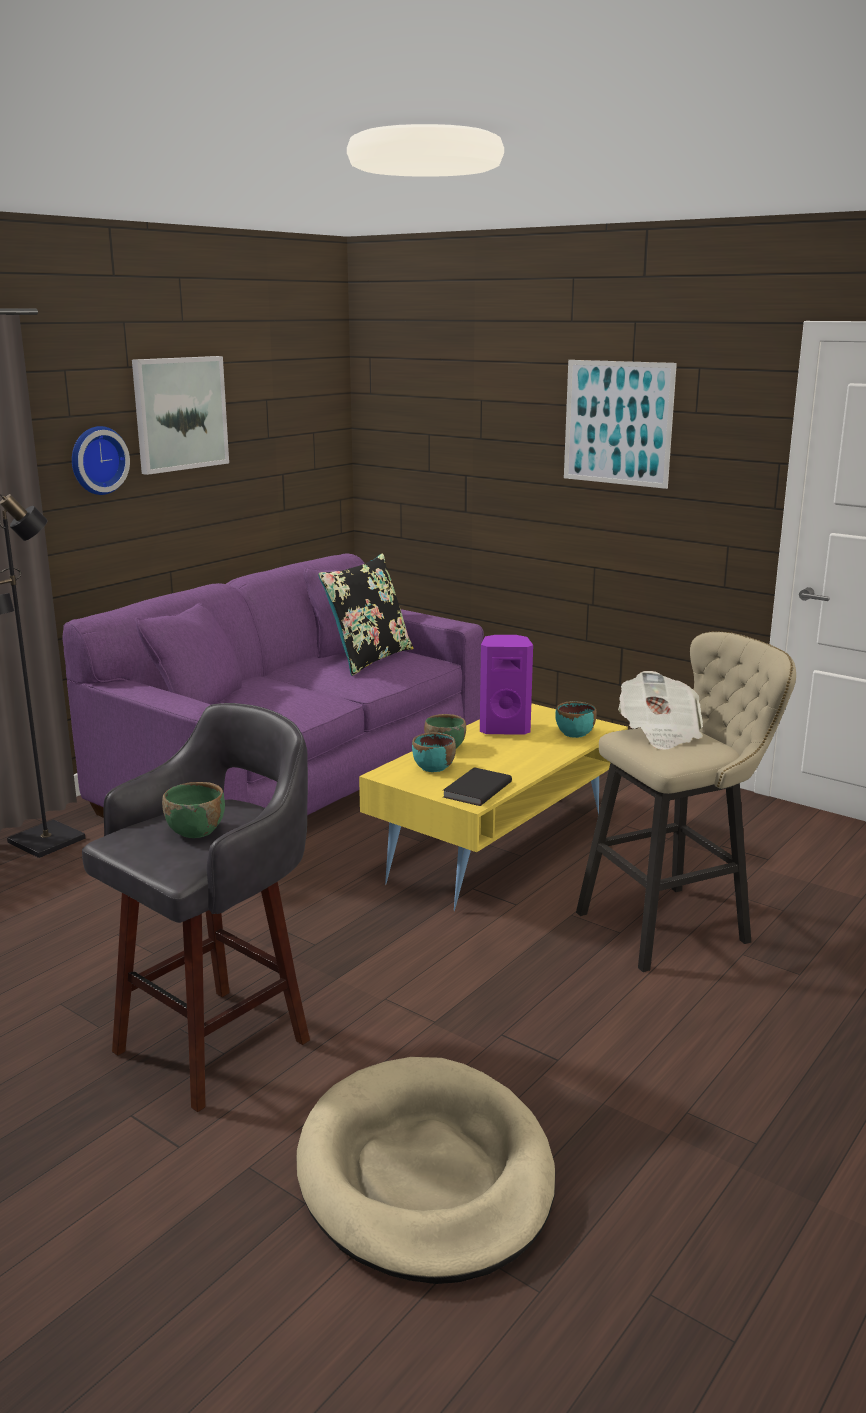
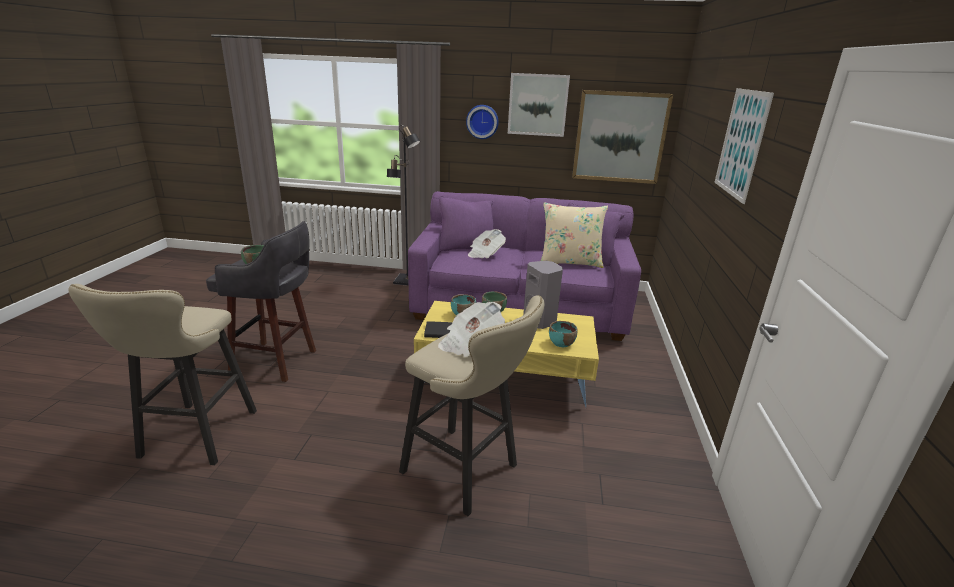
camera: 60 degrees right, 5 degrees up
beige dog bed [297,1057,555,1284] -> beige stool [68,284,257,465]
black pillow [318,553,413,676] -> beige pillow [540,203,608,268]
purple speaker [480,635,533,735] -> grey speaker [523,261,563,329]
none -> newspaper [468,229,506,259]
none -> picture [572,90,673,184]

